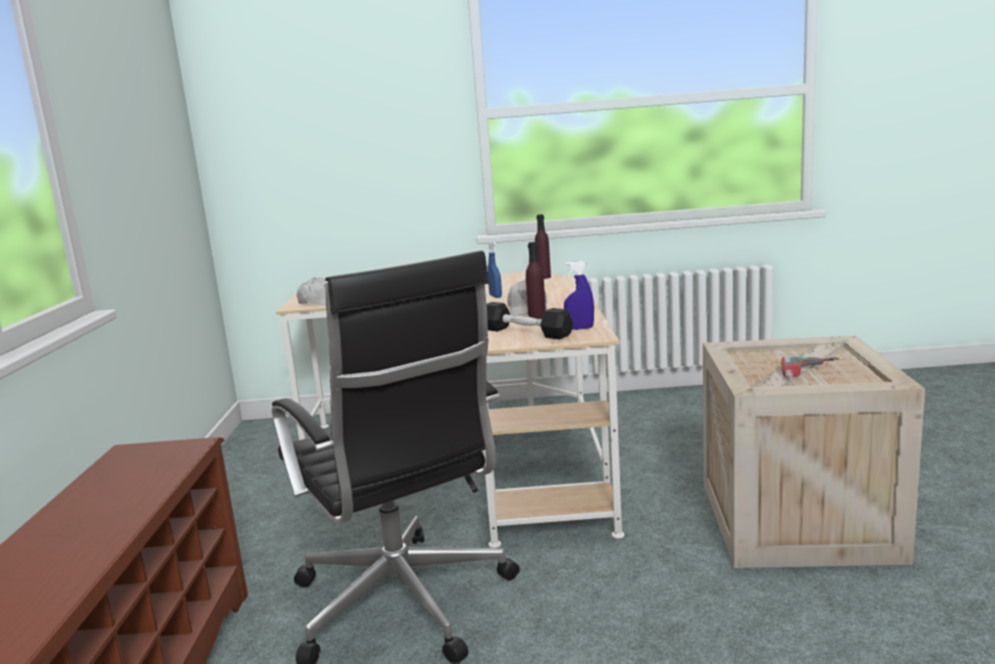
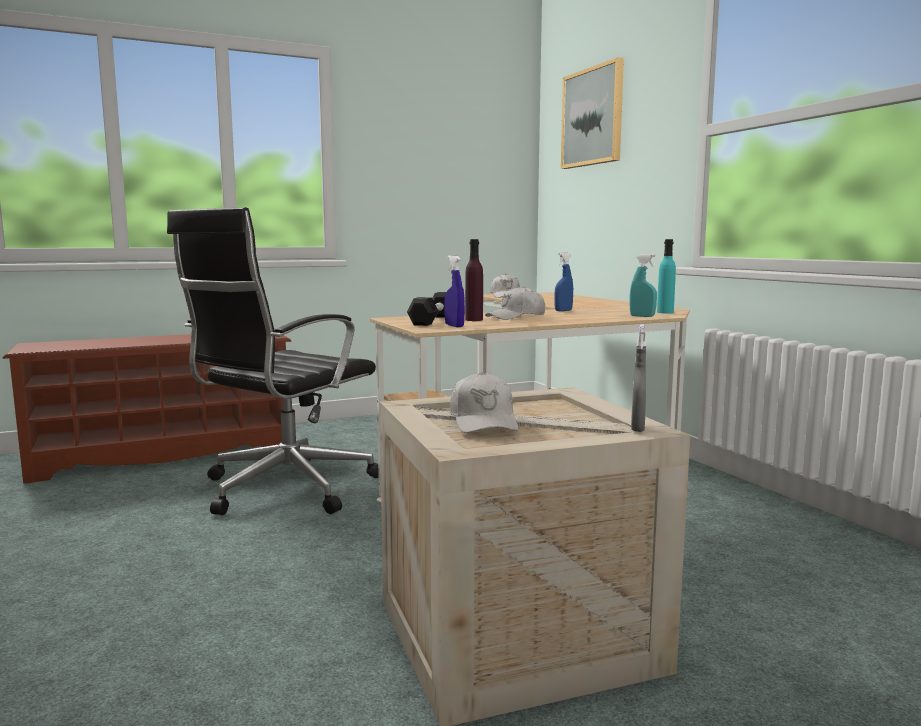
camera: 65 degrees right, 5 degrees down
purple bottle [535,214,551,279] -> turquoise bottle [657,239,676,314]
power drill [781,356,839,379] -> white cap [449,372,519,433]
none -> picture [561,57,624,169]
none -> turquoise spray bottle [630,254,657,317]
none -> grey spray bottle [631,325,646,432]

